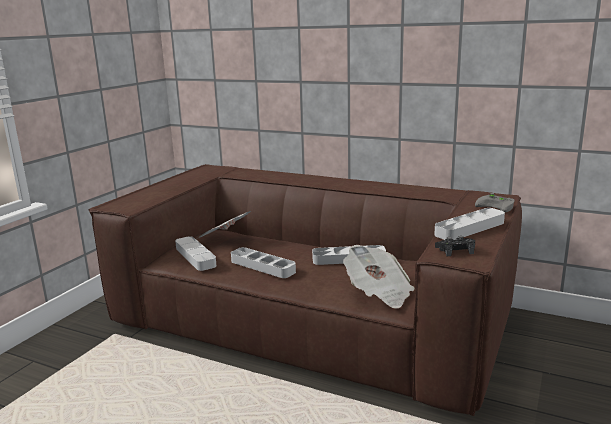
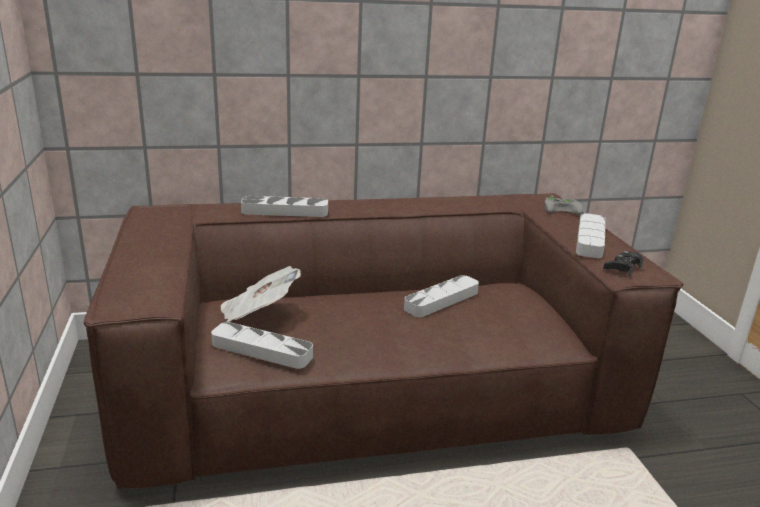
camera: 40 degrees left, 5 degrees up
grey tray [231,247,296,278] -> grey tray moved to [241,196,328,217]
newspaper [343,245,415,309] -> none

